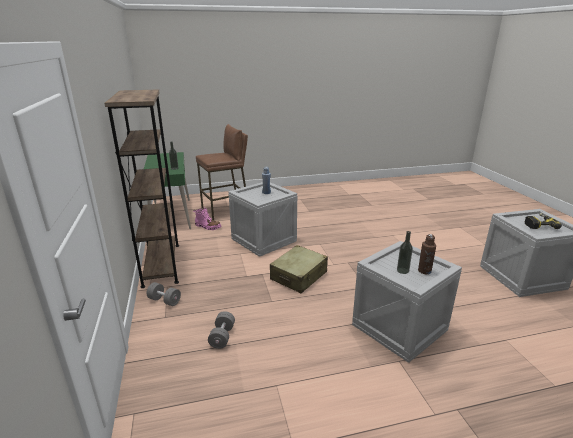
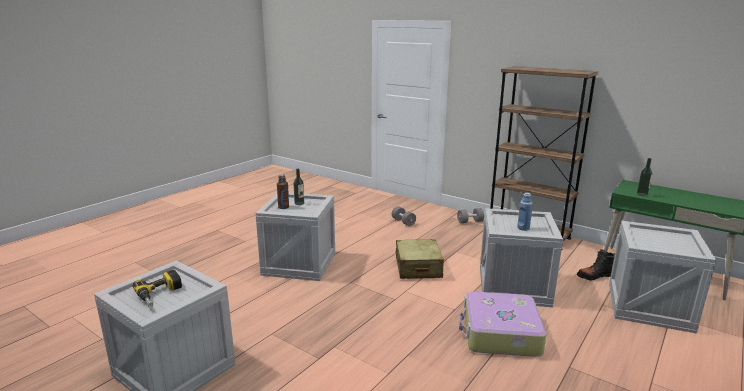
camera: 140 degrees right, 5 degrees down
pink boot [193,207,222,230] -> black boot [577,249,615,280]
brown stool [196,124,248,220] -> crate [609,221,717,333]
none -> suitcase [459,292,547,357]

